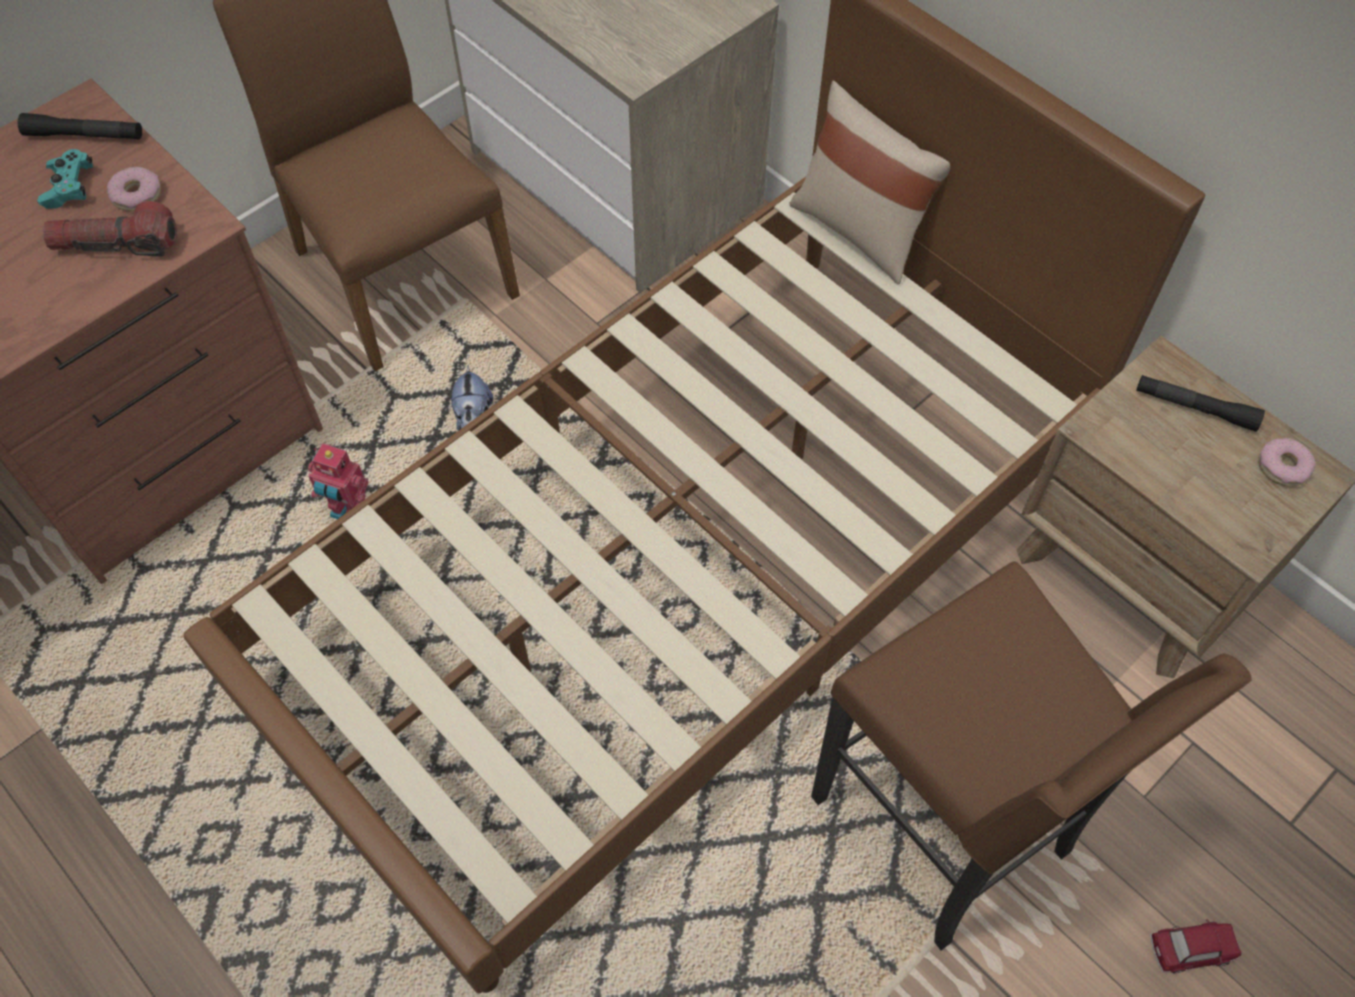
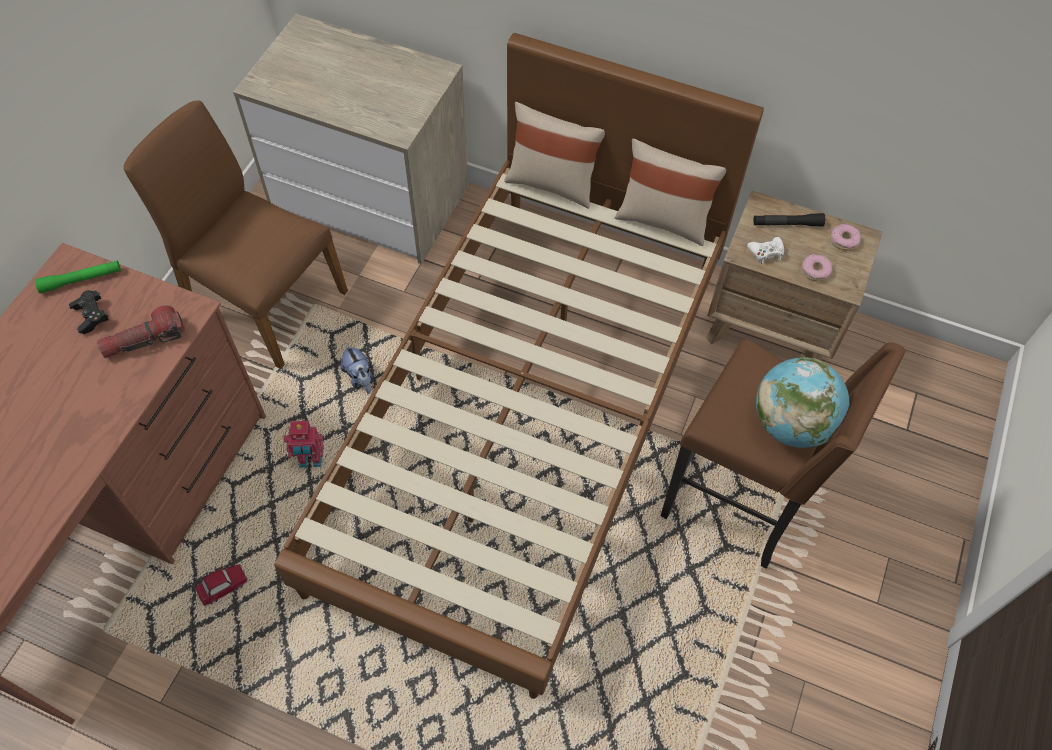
camera: 25 degrees left, 0 degrees up
black flashlight [18,113,142,139] -> green flashlight [35,261,121,294]
turquoise game controller [37,149,93,209] -> black game controller [69,290,109,334]
donut [107,167,161,211] -> donut moved to [802,254,833,281]
toy car [1150,919,1242,973] -> toy car moved to [195,564,248,606]
none -> beige pillow [614,139,726,246]
none -> white game controller [747,237,784,264]
none -> globe [756,357,849,448]

